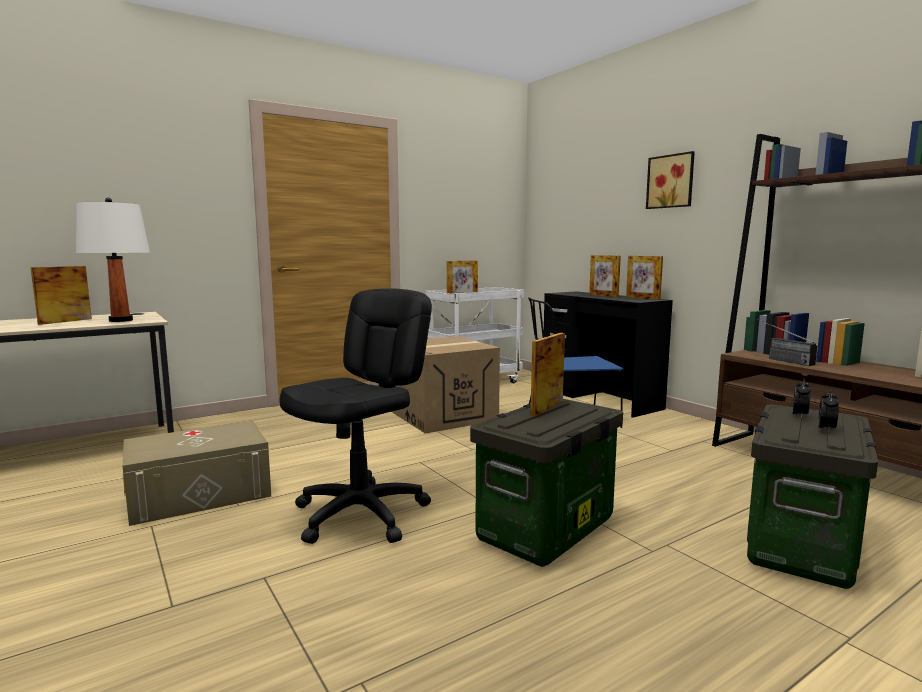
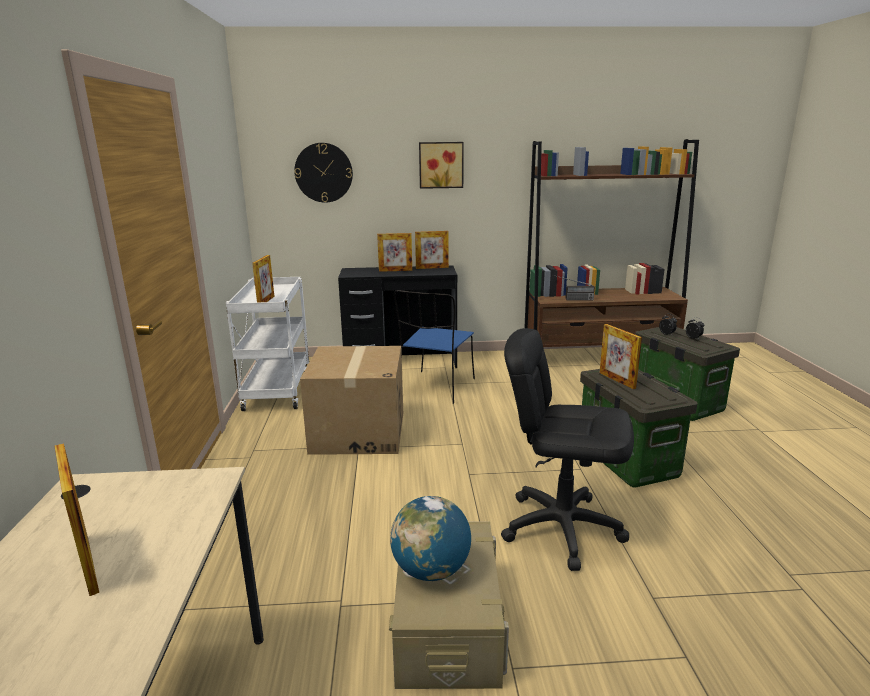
camera: 60 degrees left, 10 degrees up
white table lamp [76,198,150,322] -> none
black office chair [279,288,432,544] -> black office chair turned 45 degrees counterclockwise [501,328,634,571]
none -> wall clock [294,143,353,203]
none -> globe [390,496,471,581]

